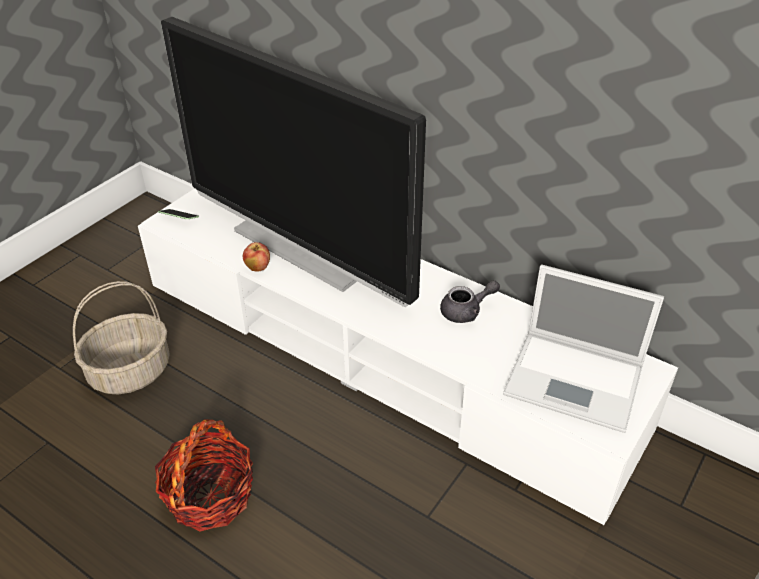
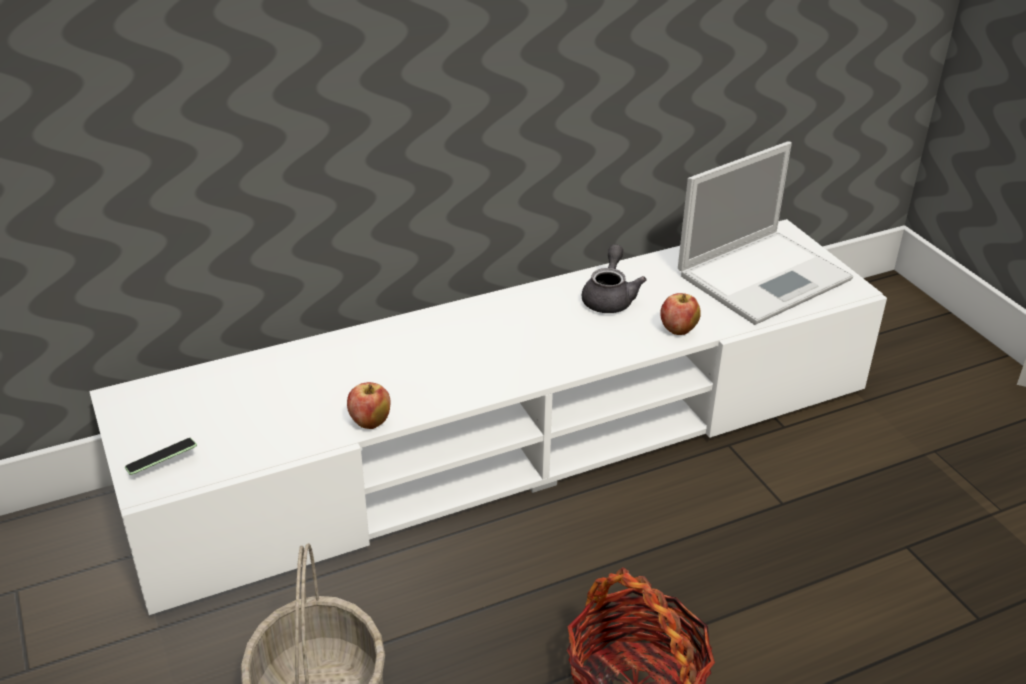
camera: 60 degrees left, 5 degrees down
television [161,17,426,307] -> none
none -> apple [660,293,701,335]

